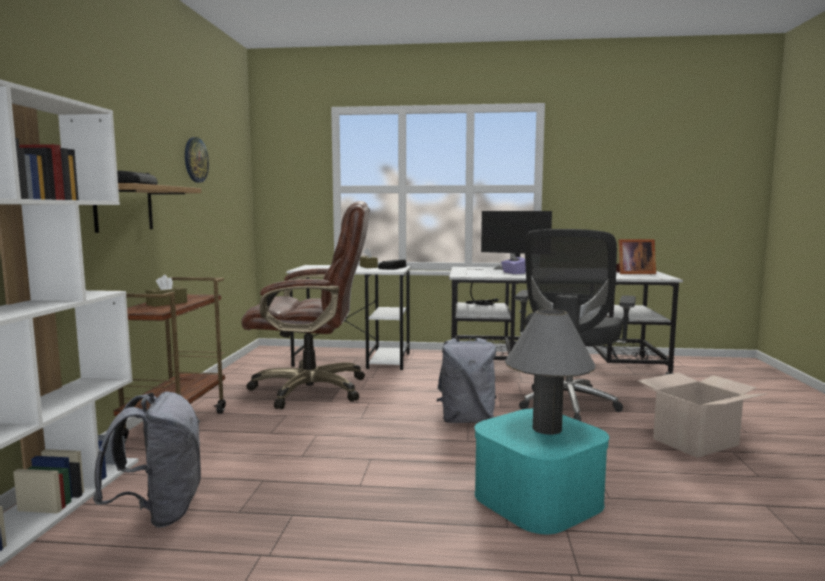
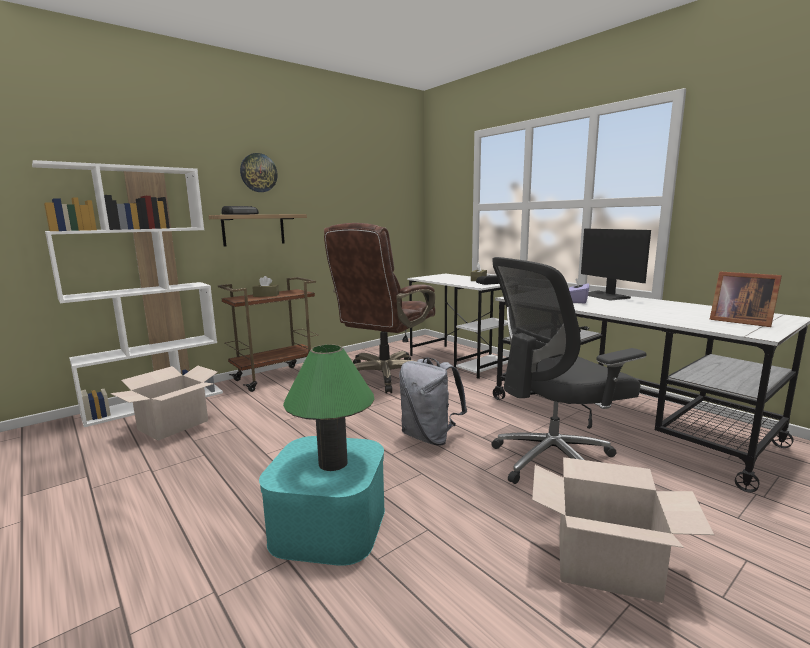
camera: 45 degrees right, 5 degrees up
grey backpack [93,392,201,528] -> cardboard box [110,366,218,441]
wall clock [185,137,209,183] -> wall clock moved to [240,153,278,192]
brown office chair [241,201,370,409] -> brown office chair turned 75 degrees clockwise [324,223,435,394]
grey table lamp [505,309,595,435] -> green table lamp [283,344,374,471]

